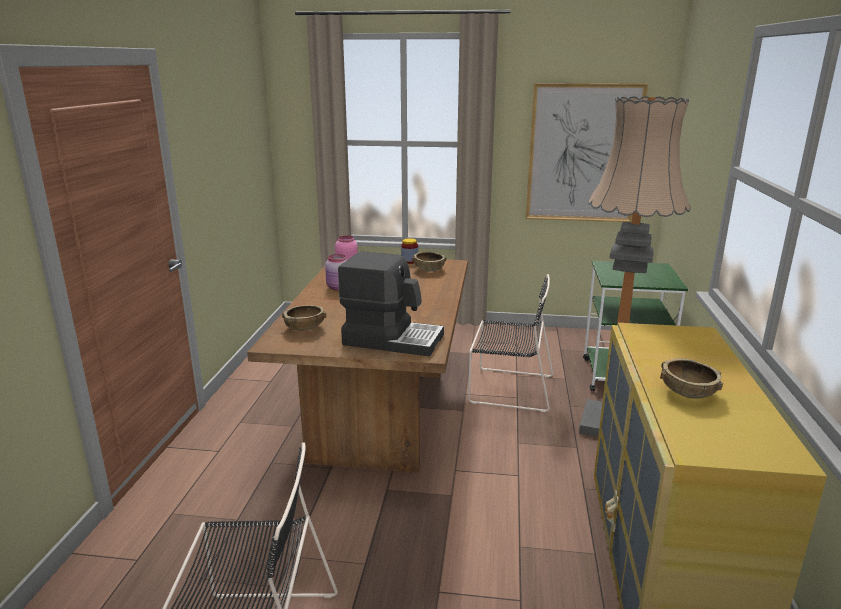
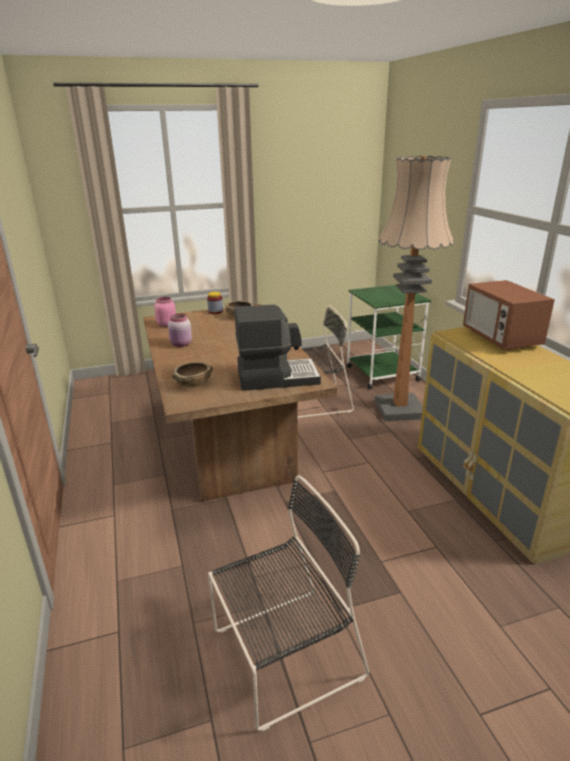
camera: 25 degrees left, 5 degrees up
picture [526,83,648,222] -> none
brown bowl [660,358,723,399] -> none
none -> microwave [463,280,555,350]

